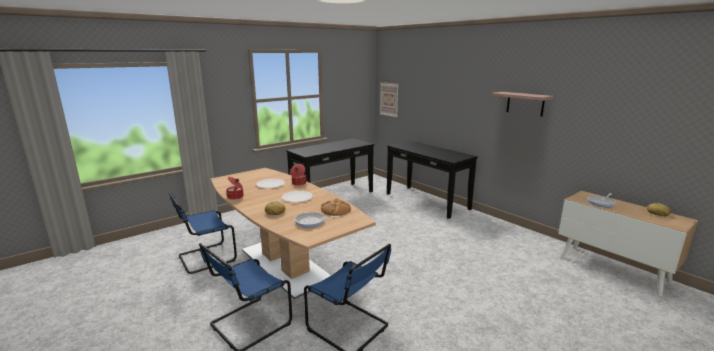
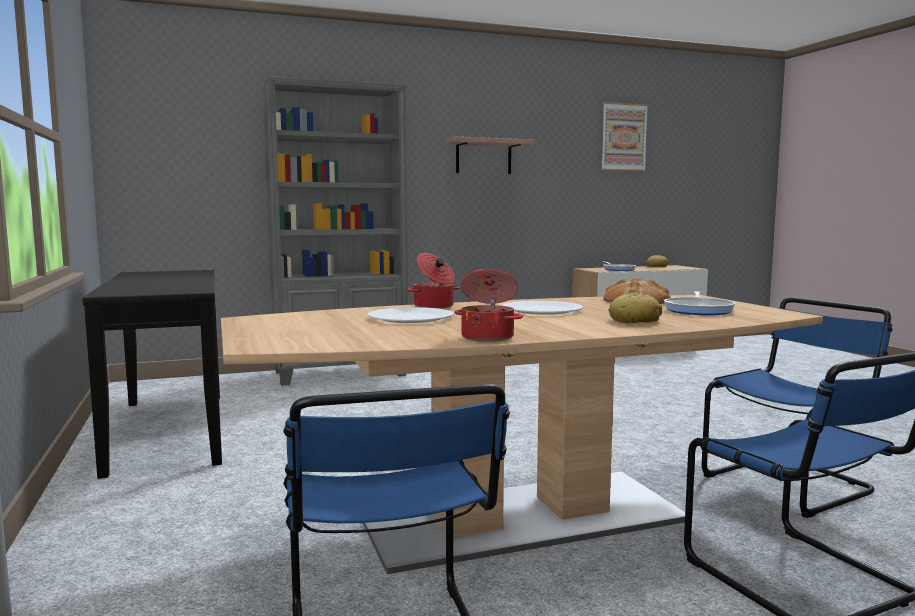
camera: 70 degrees left, 10 degrees down
picture [380,82,399,118] -> picture moved to [601,102,648,171]
black console table [387,141,478,219] -> grey bookcase [263,76,408,386]

